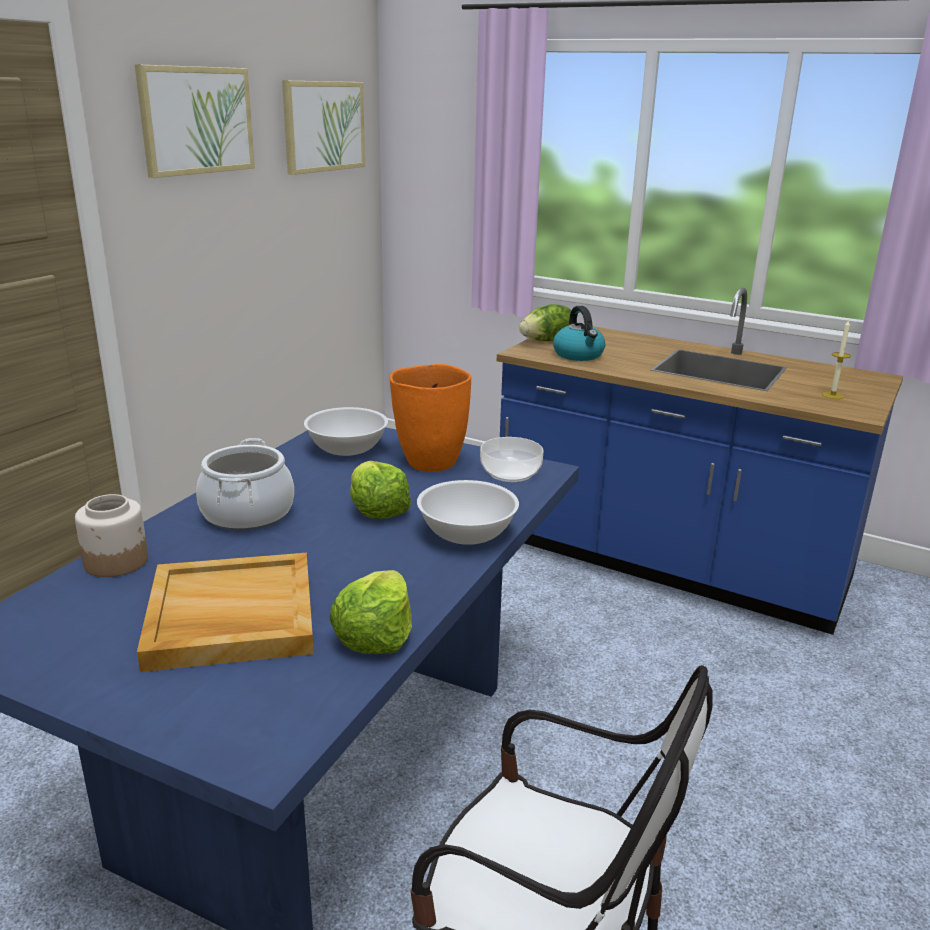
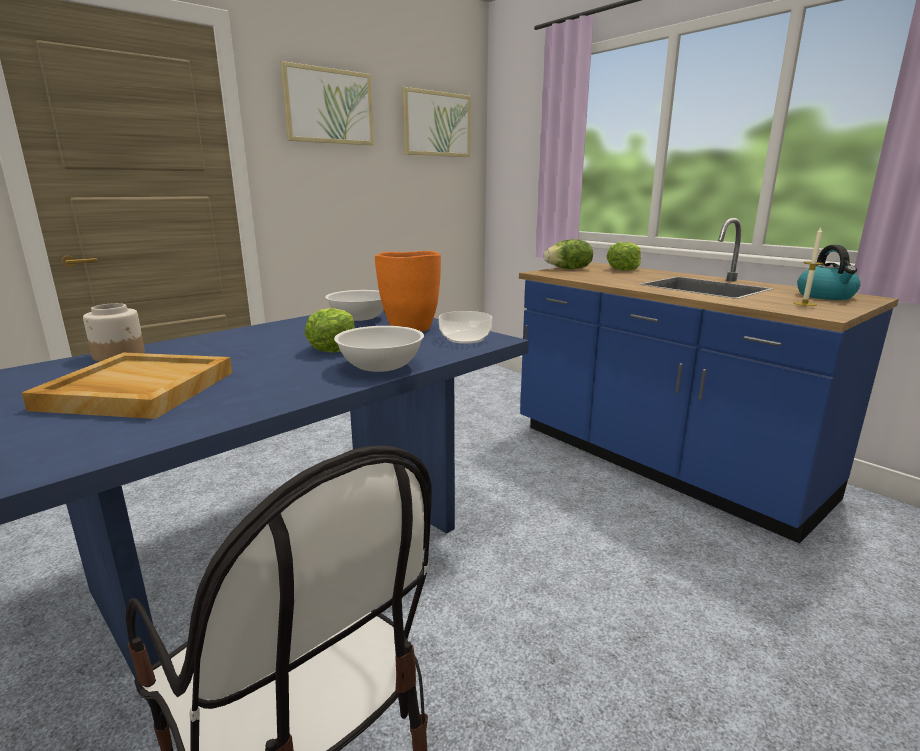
camera: 20 degrees right, 5 degrees down
cooking pot [196,438,294,531] -> none
lettuce [329,570,412,654] -> lettuce moved to [607,242,641,270]
kettle [553,306,605,361] -> kettle moved to [797,245,861,300]

